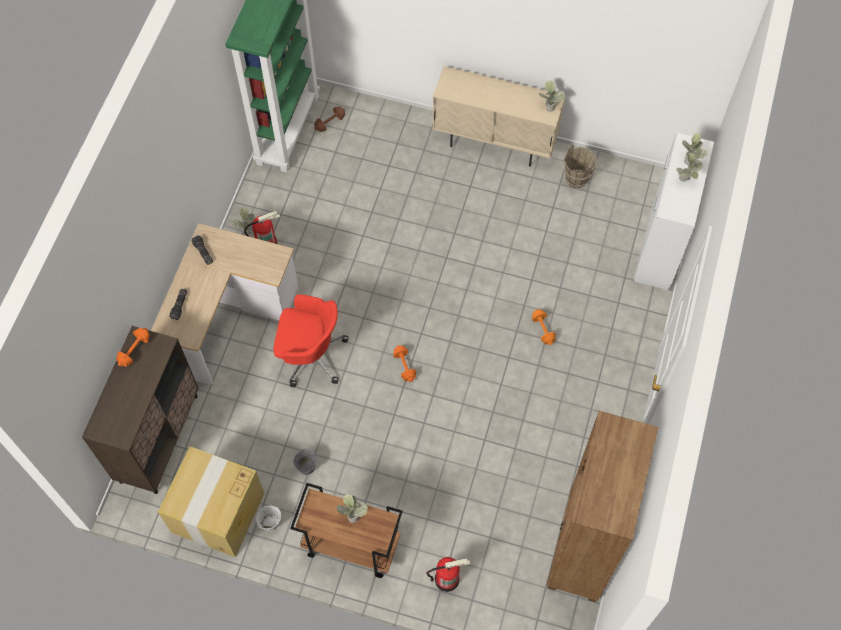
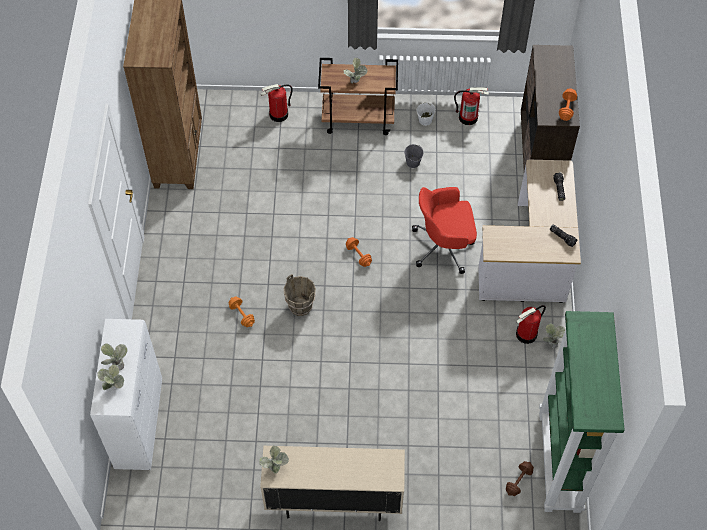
camera: 165 degrees right, 5 degrees down
cardboard box [158,446,265,557] -> fire extinguisher [454,87,489,125]
brown bucket [564,145,597,188] -> brown bucket moved to [283,274,316,316]

